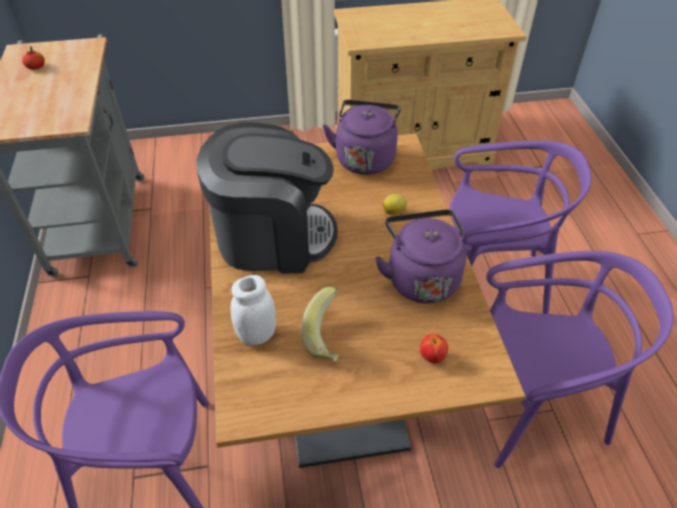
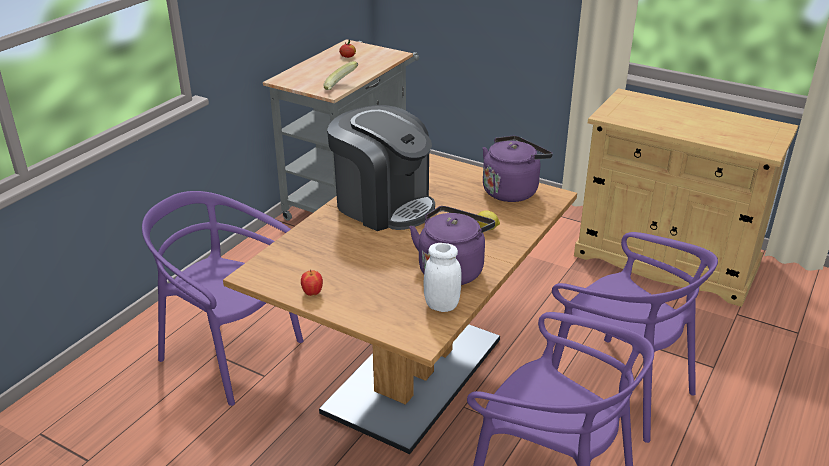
camera: 40 degrees right, 15 degrees down
white jar [231,275,276,346] -> white jar moved to [424,243,461,312]
banana [302,286,338,362] -> banana moved to [323,61,358,90]
apple [420,334,448,364] -> apple moved to [301,270,323,296]

